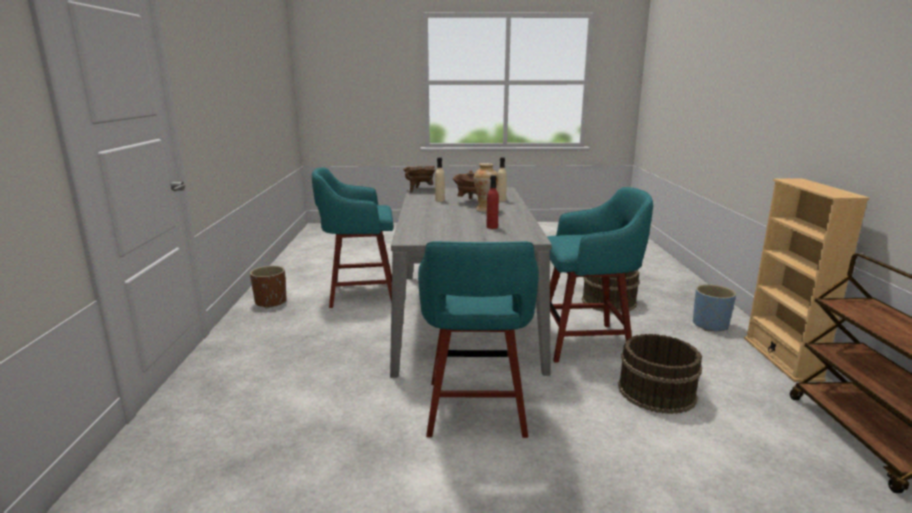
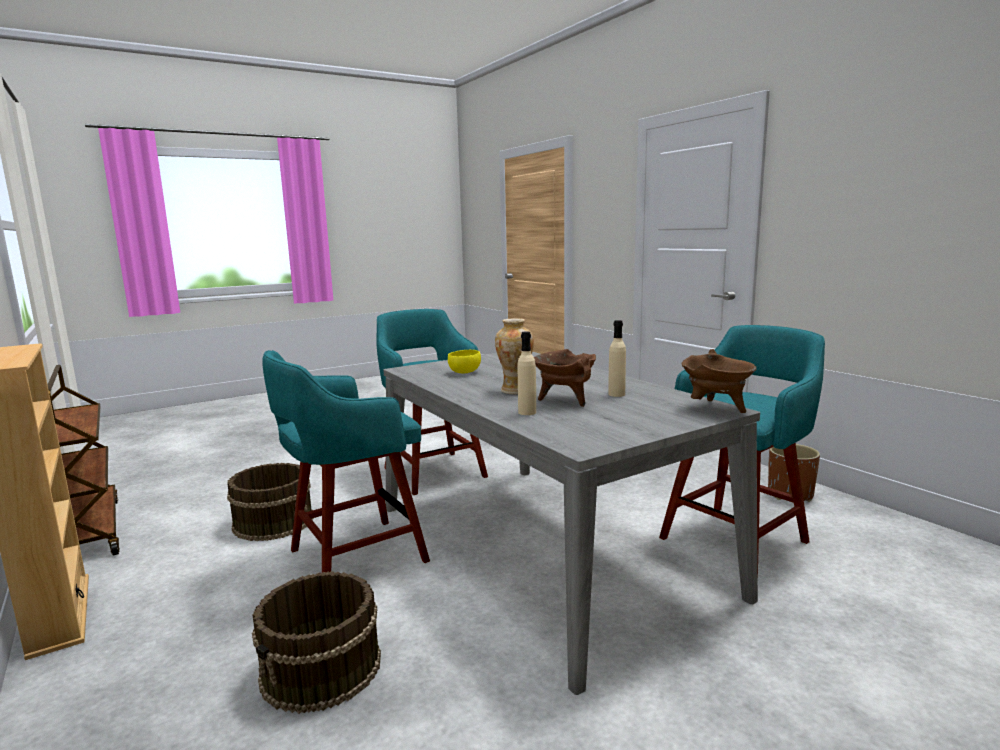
camera: 150 degrees right, 5 degrees down
red bottle [487,175,499,229] -> yellow bowl [448,350,481,373]
blue planter [693,284,736,331] -> none

